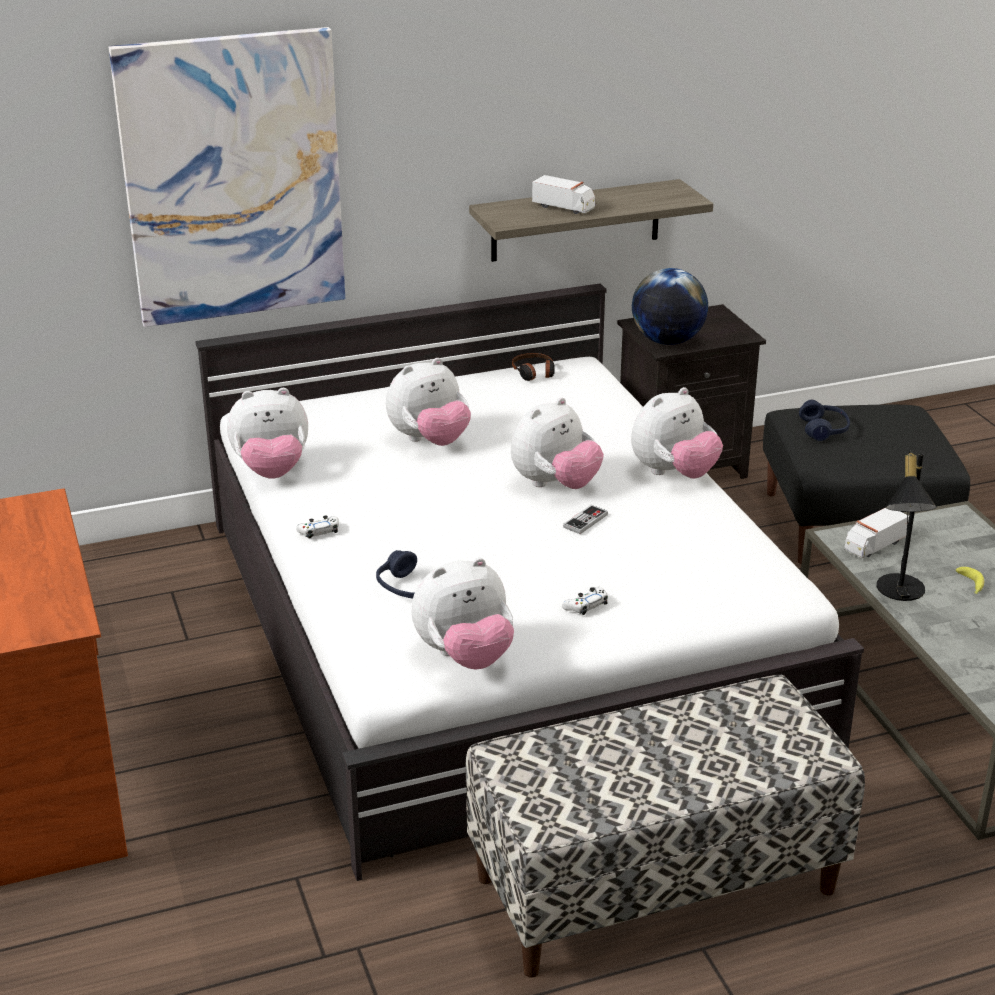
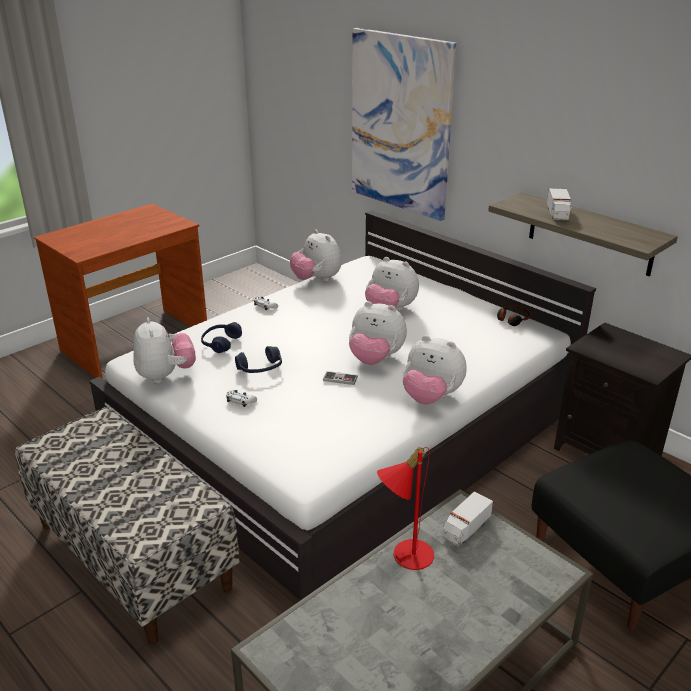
camera: 65 degrees right, 0 degrees up
plush toy [412,557,514,669] -> plush toy turned 150 degrees counterclockwise [133,317,196,384]
globe [632,268,708,345] -> none
blue headphones [799,400,850,441] -> blue headphones moved to [235,346,282,373]
toy truck [844,508,909,558] -> toy truck turned 75 degrees counterclockwise [442,491,493,546]
black table lamp [877,450,937,601] -> red table lamp [377,447,434,570]
banana [956,567,984,594] -> none

